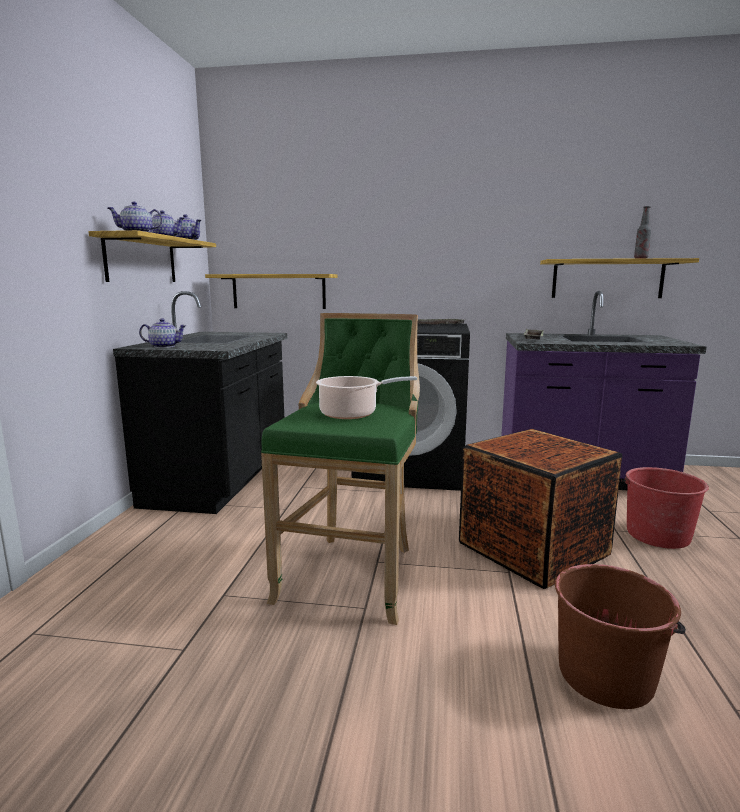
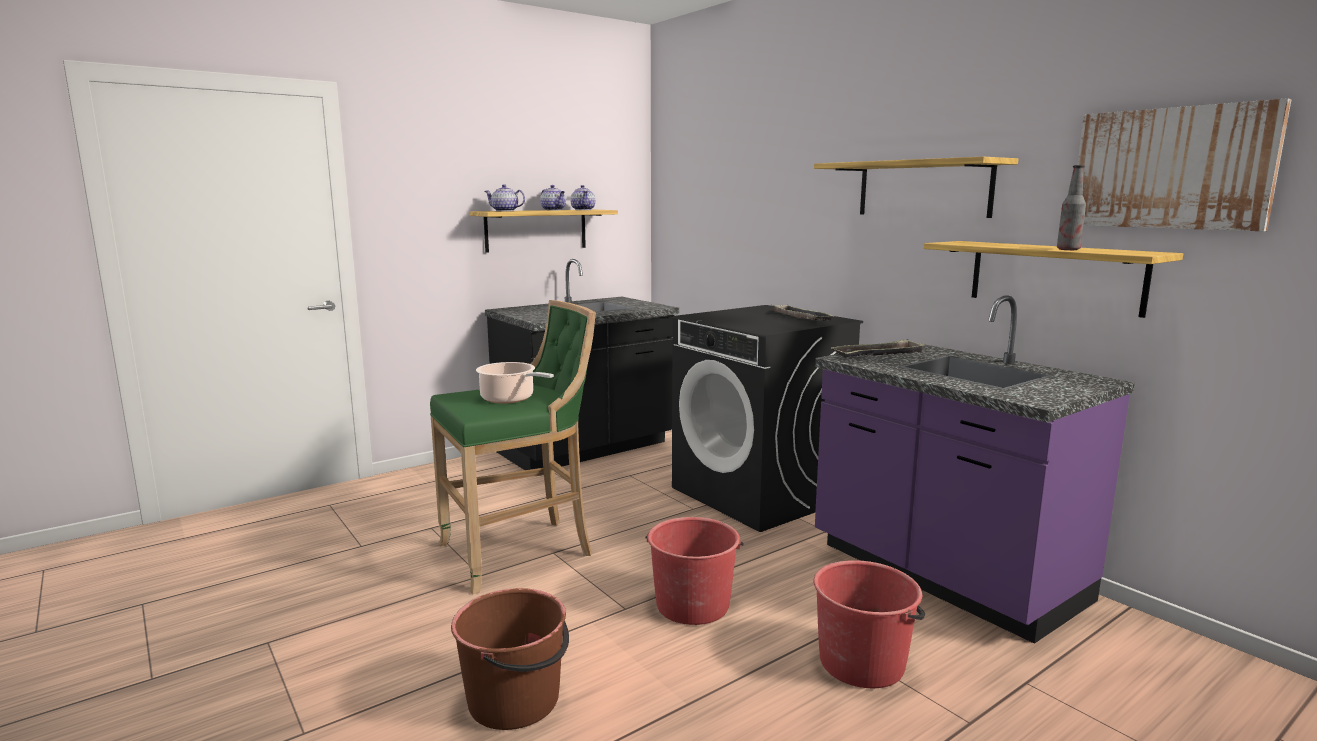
camera: 45 degrees right, 0 degrees up
teapot [139,318,186,348] -> none
shelf [205,274,338,309] -> shelf moved to [814,157,1018,218]
crate [459,429,622,589] -> red bucket [646,517,744,625]
none -> picture [1077,98,1292,231]

